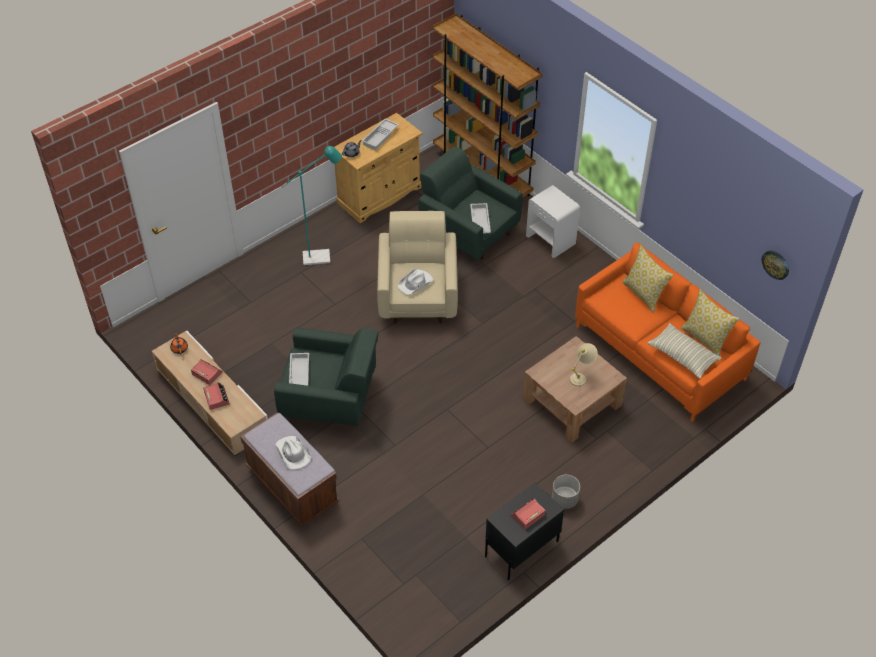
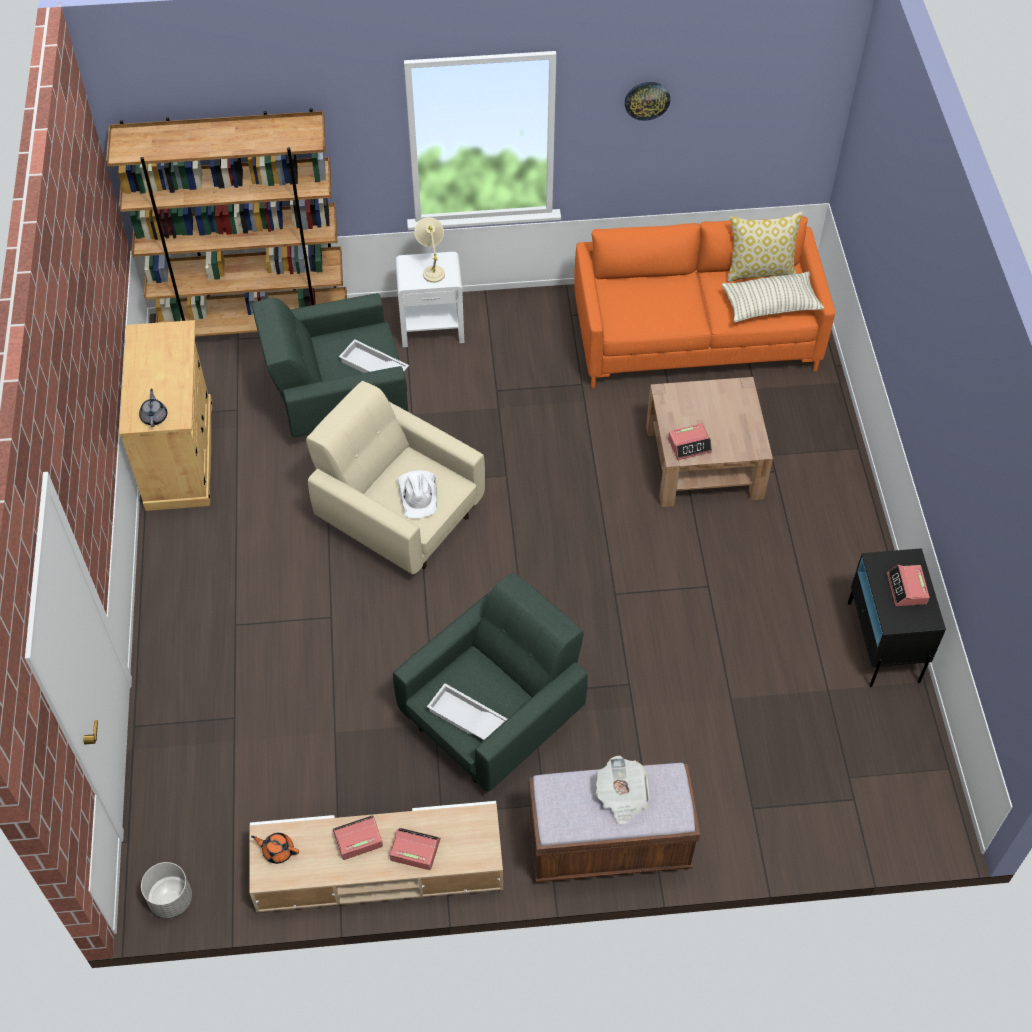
camera: 55 degrees left, 5 degrees up
white hat [275,436,311,470] -> newspaper [596,756,649,825]
turquoise floor lamp [281,146,342,265] -> none
white tray [362,118,399,150] -> none
grey planter [552,475,580,509] -> grey planter moved to [141,862,192,918]
beige table lamp [570,343,598,386] -> beige table lamp moved to [414,217,445,283]
pillow [622,245,673,313] -> none
wall clock [761,251,789,280] -> wall clock moved to [625,82,670,121]
none -> alarm clock [668,424,712,460]

